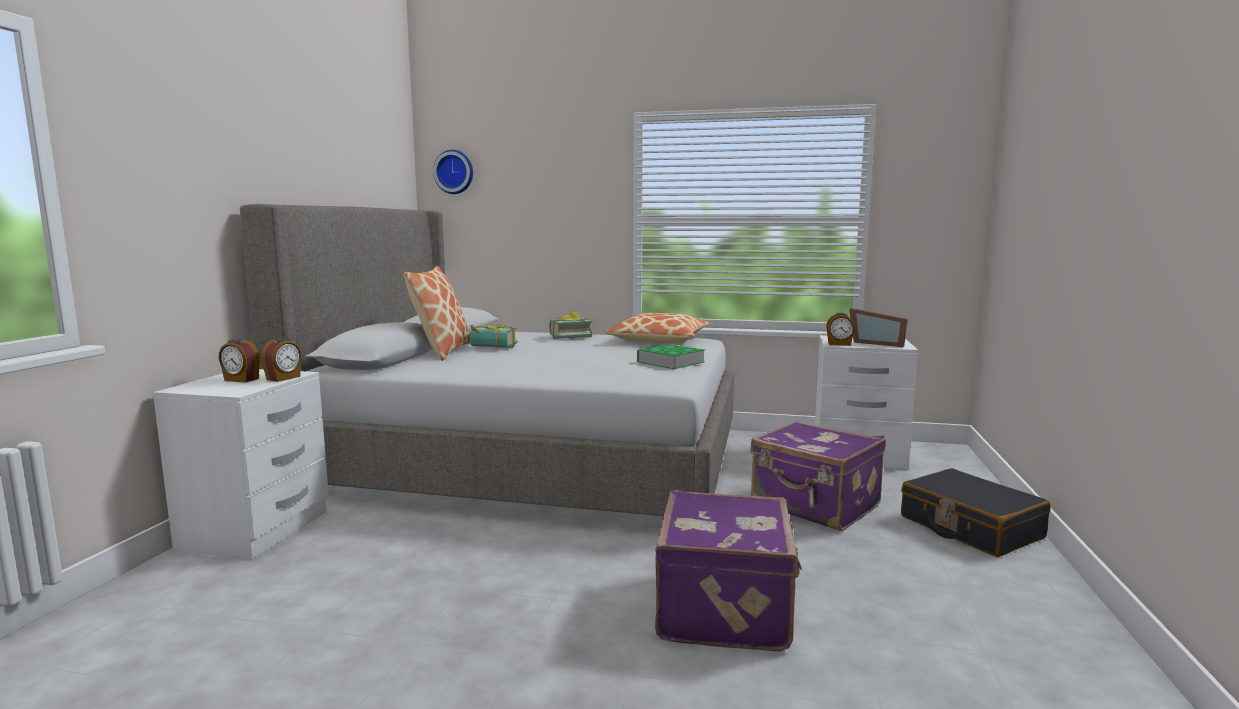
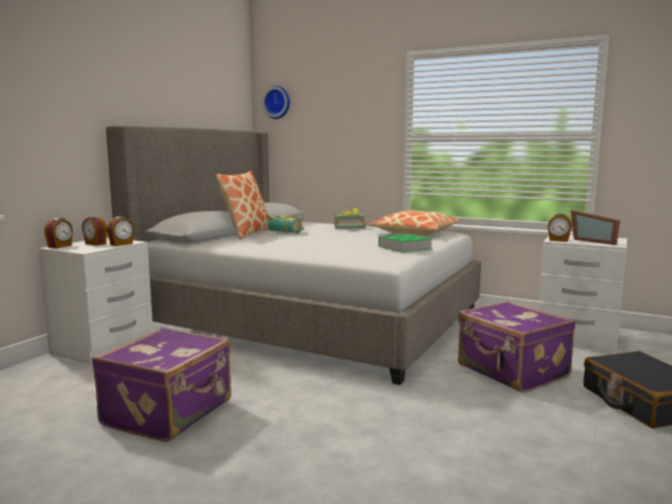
camera: 15 degrees right, 0 degrees up
purple suitcase [655,490,802,651] -> purple suitcase moved to [91,327,231,442]
none -> alarm clock [44,218,73,248]

